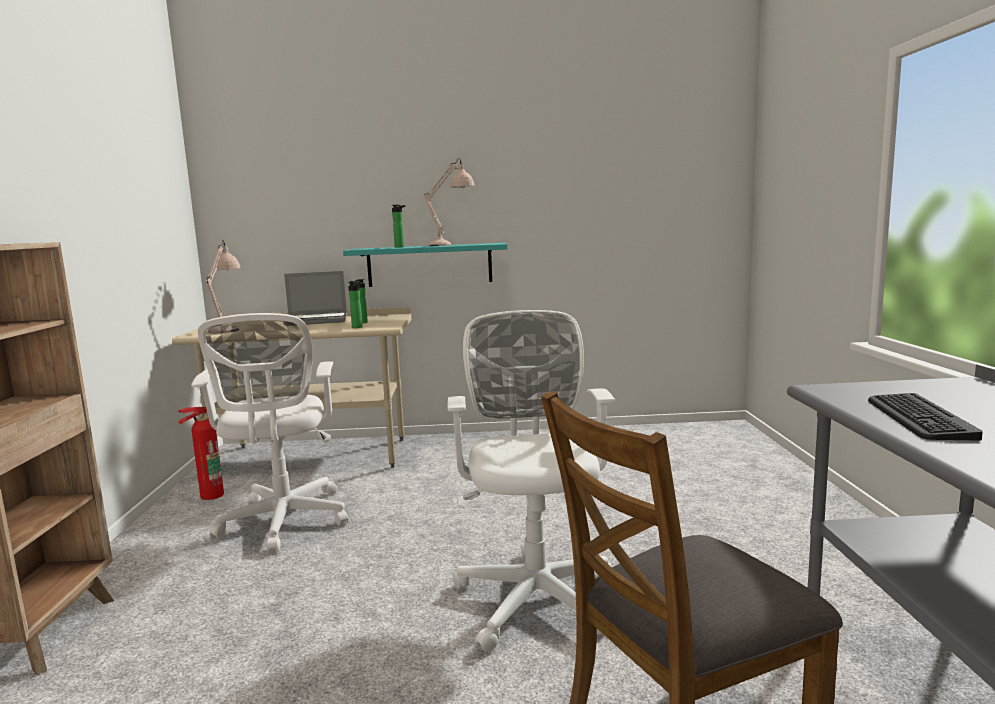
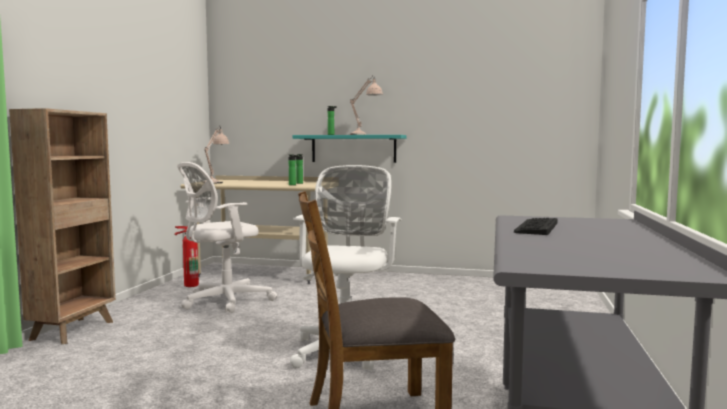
camera: 15 degrees right, 5 degrees down
white office chair [191,313,348,552] -> white office chair turned 45 degrees clockwise [177,162,277,313]
laptop [283,271,347,326] -> none

